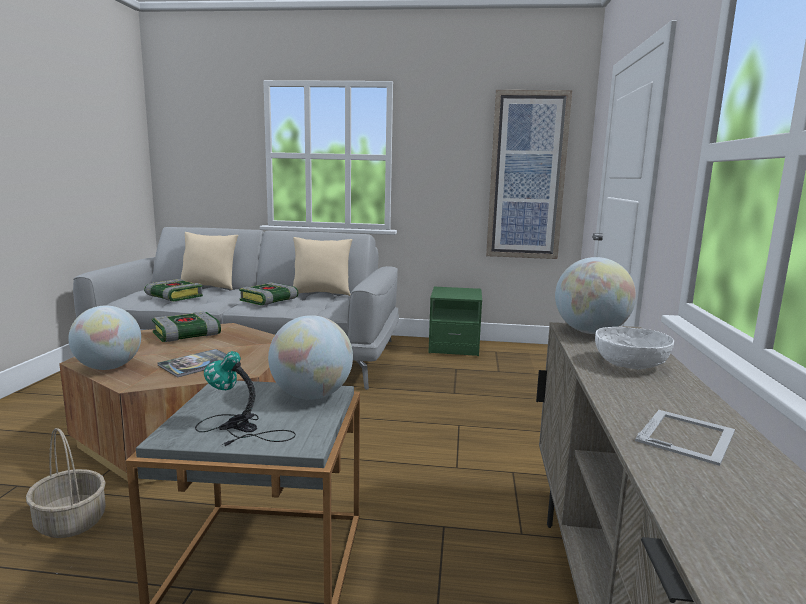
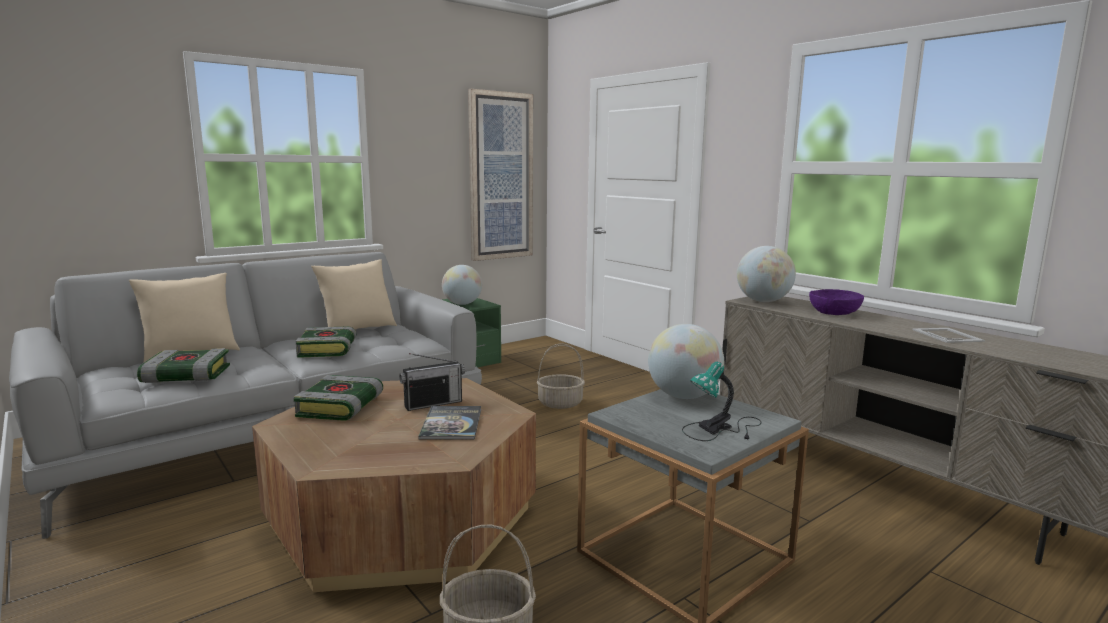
camera: 45 degrees left, 0 degrees up
globe [68,306,141,370] -> globe moved to [442,265,482,305]
white bowl [595,327,674,370] -> purple bowl [809,289,864,315]
none -> radio [399,353,465,411]
none -> basket [537,344,585,409]

